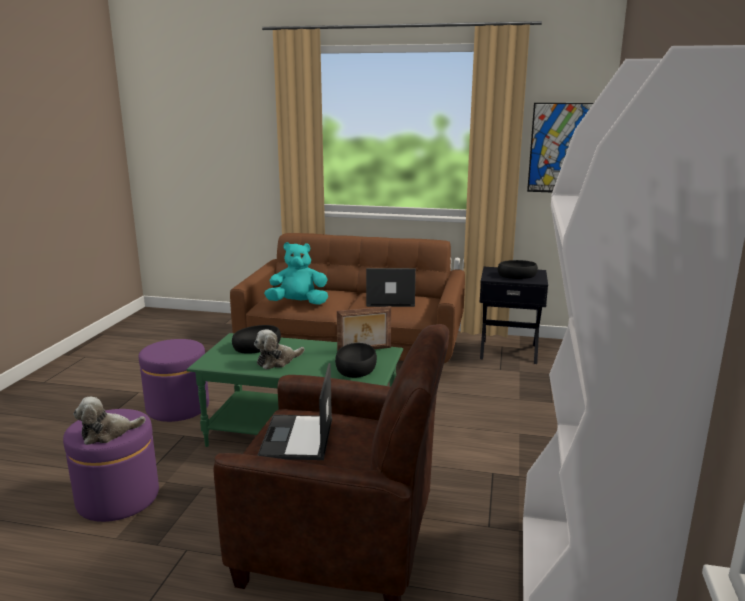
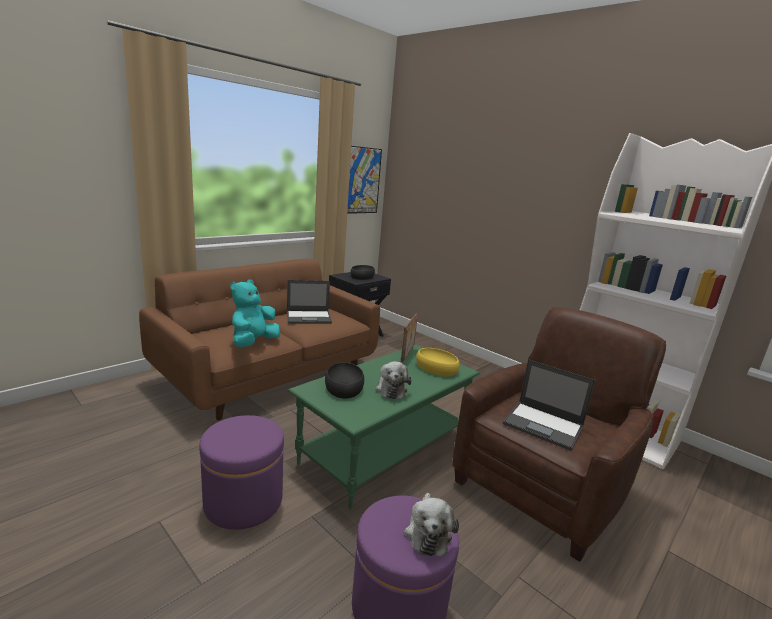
camera: 60 degrees left, 0 degrees up
black bowl [335,343,377,378] -> yellow bowl [416,348,460,377]
laptop [366,268,416,307] -> laptop turned 135 degrees counterclockwise [287,280,332,324]

